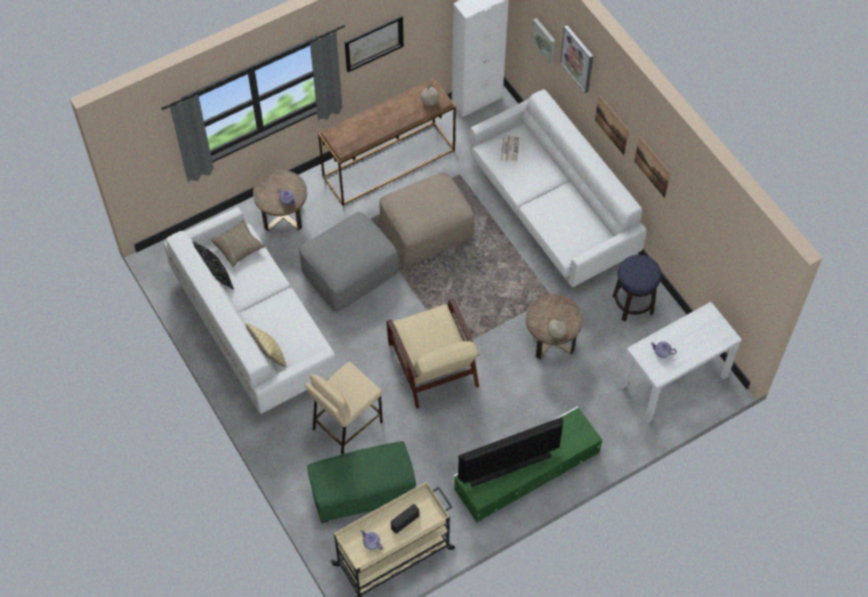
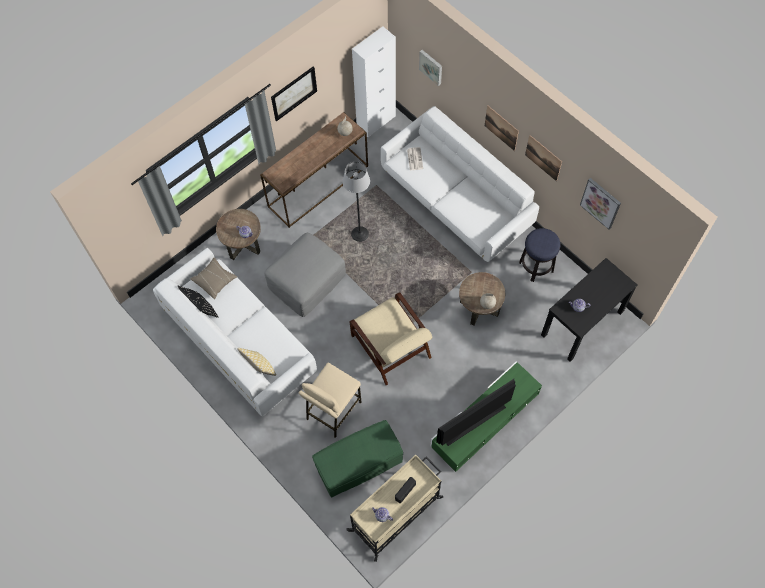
camera: 10 degrees left, 5 degrees up
beige ottoman [379,172,475,265] -> floor lamp [343,161,370,242]
picture [560,25,593,93] -> picture moved to [580,178,621,229]
white console table [619,302,742,423] -> black console table [541,258,638,362]

